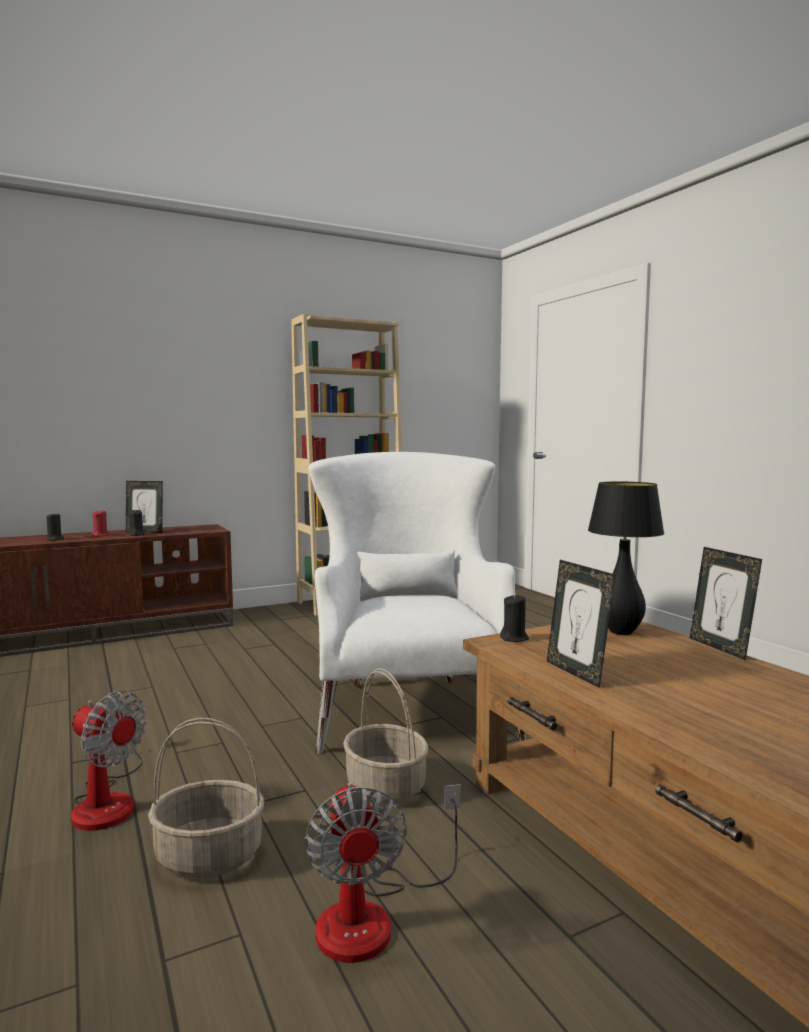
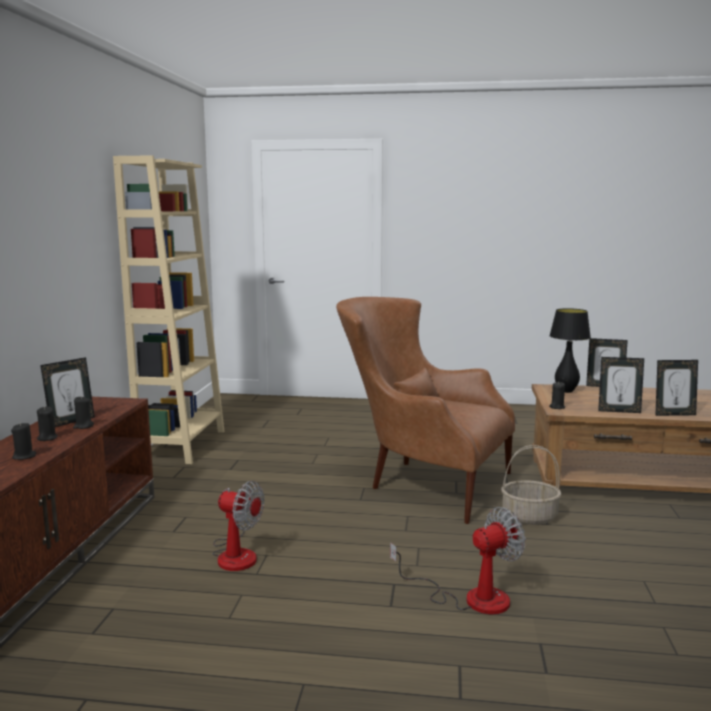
camera: 55 degrees left, 5 degrees up
red candle [92,509,109,536] -> black candle [37,406,58,441]
basket [148,718,264,878] -> none
fan [305,782,461,963] -> fan moved to [212,481,264,571]
white armchair [308,452,526,753] -> brown armchair [336,297,515,524]
none -> picture frame [655,360,698,416]

